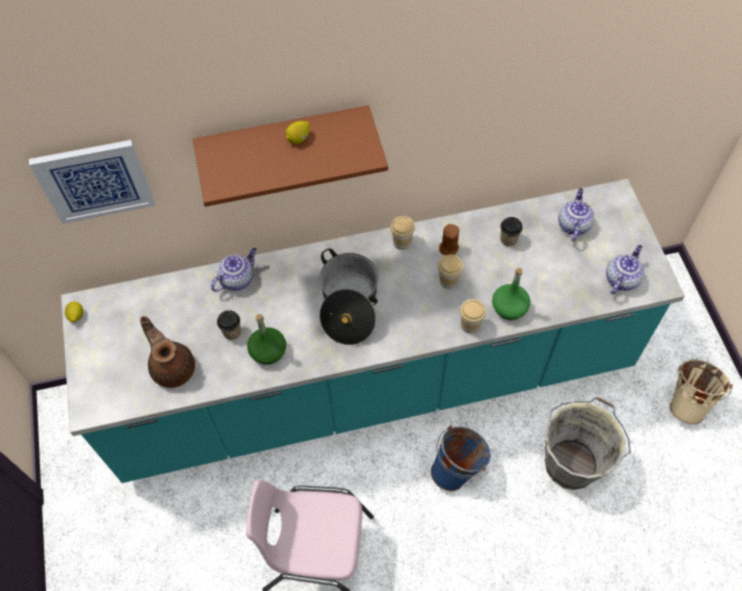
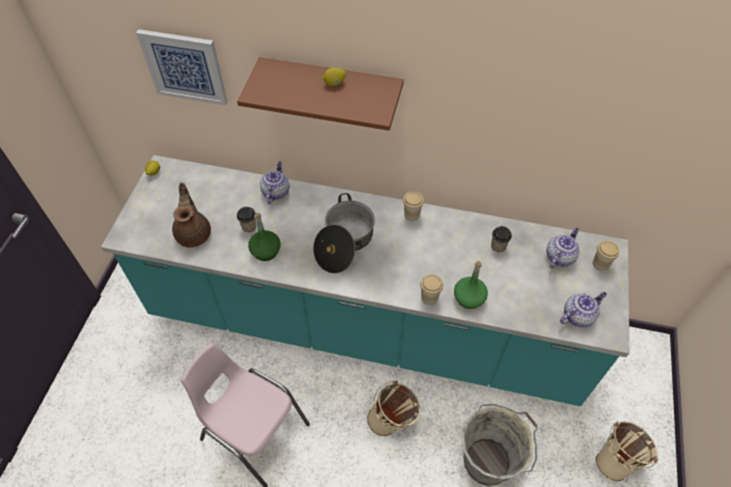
camera: 25 degrees right, 5 degrees down
teapot [211,248,257,292] -> teapot turned 60 degrees counterclockwise [260,161,289,204]
blue bucket [430,425,491,492] -> beige bucket [367,380,420,436]
cup [438,255,463,289] -> cup moved to [593,241,620,271]
brown candle [439,224,459,255] -> none

